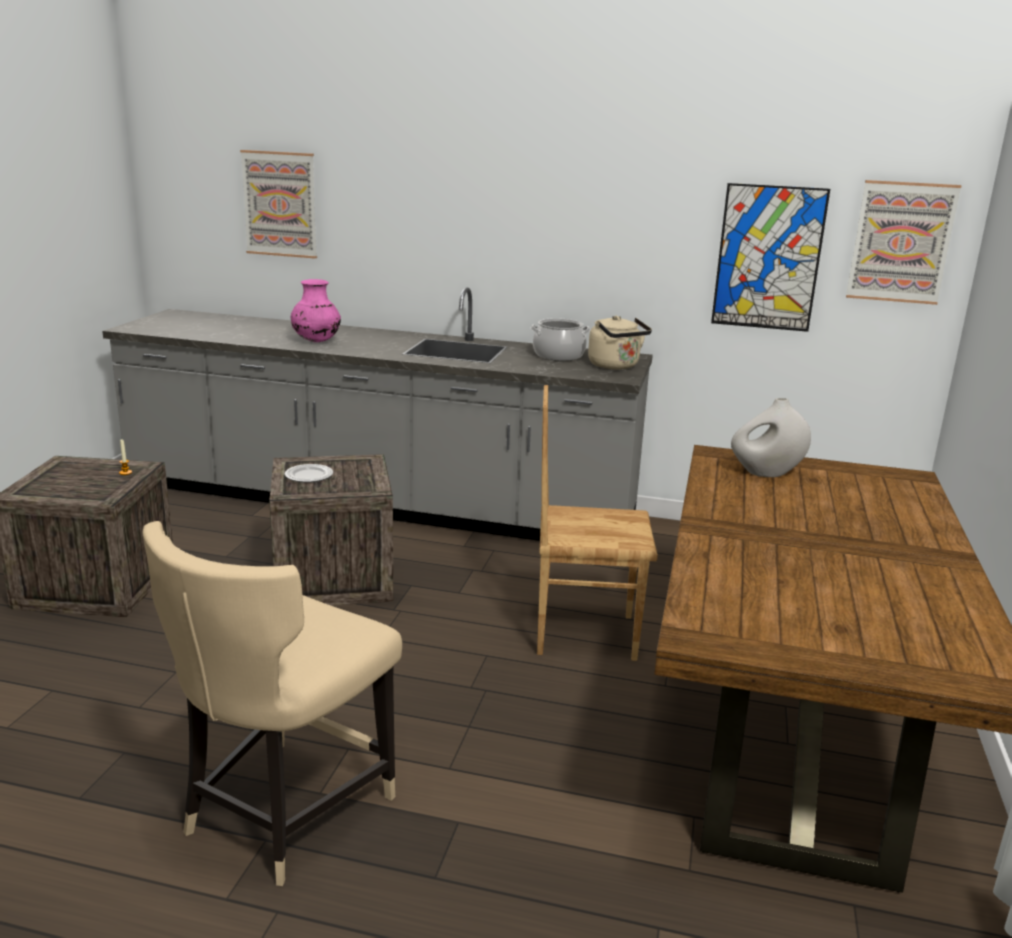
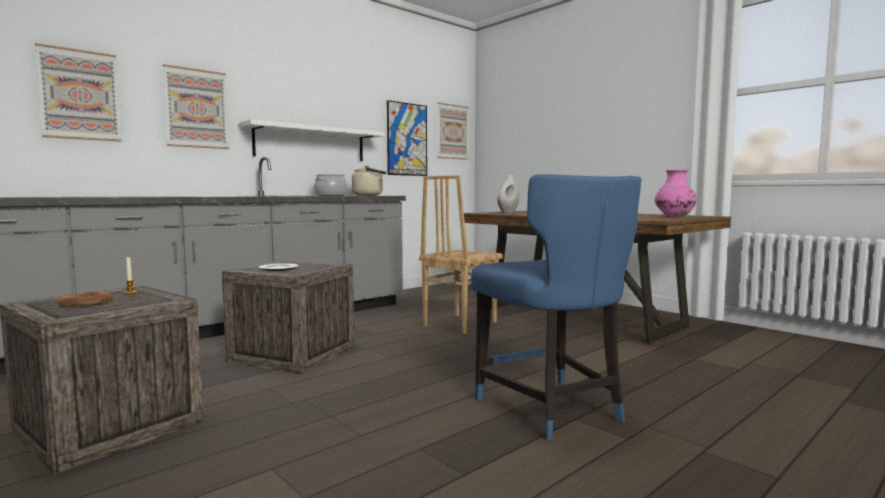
camera: 55 degrees left, 15 degrees down
beige chair [142,521,402,886] -> blue chair [471,174,641,441]
pink vase [291,279,341,342] -> pink vase moved to [655,170,697,217]
none -> bread [57,291,114,306]
none -> picture [163,64,229,149]
none -> white shelf [239,119,385,161]

